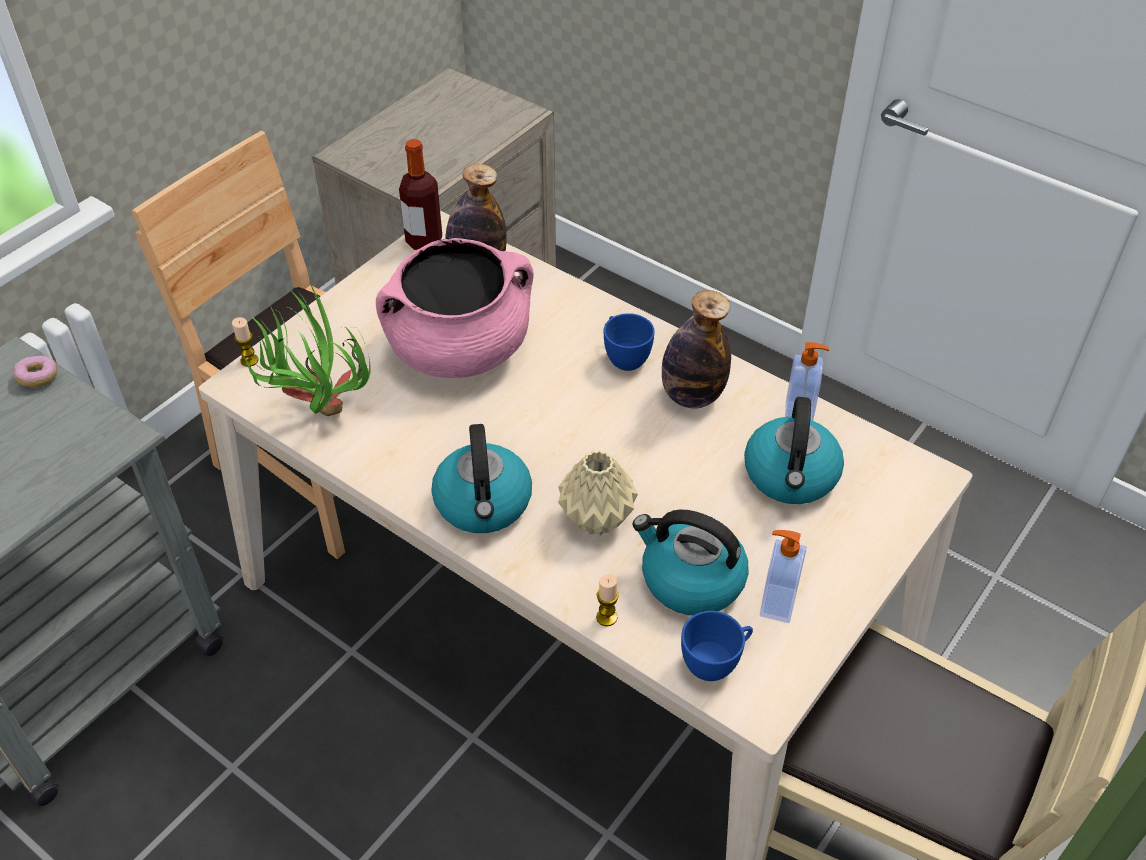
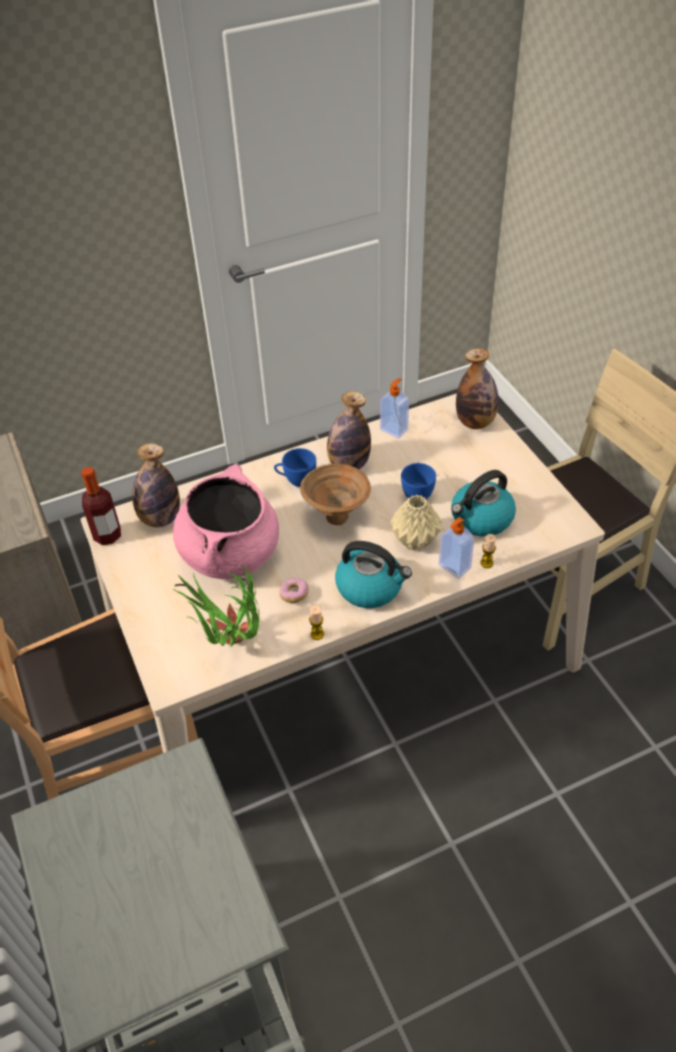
camera: 60 degrees left, 0 degrees up
donut [14,356,57,387] -> donut moved to [279,578,309,603]
candle [232,317,259,367] -> candle moved to [309,606,324,640]
blue cup [681,611,753,681] -> blue cup moved to [401,463,436,499]
kettle [744,397,844,504] -> none
soap dispenser [760,530,807,623] -> soap dispenser moved to [439,517,474,579]
none -> brown bowl [300,464,371,525]
none -> bottle [456,348,499,429]

